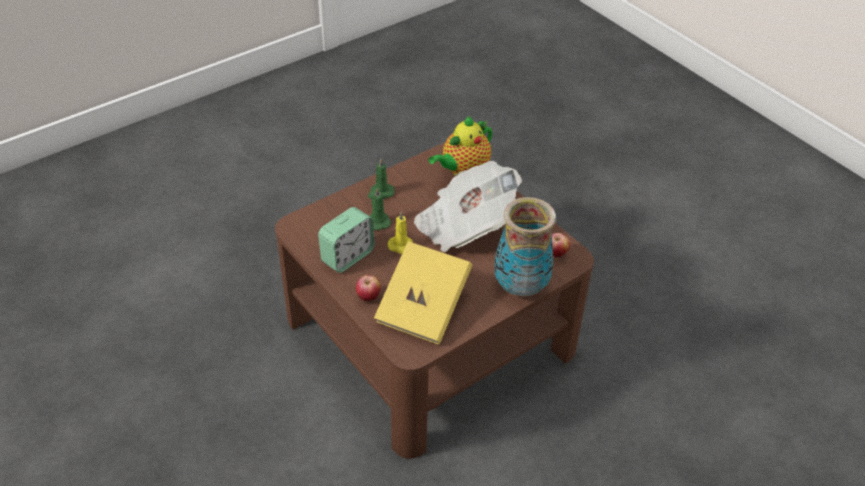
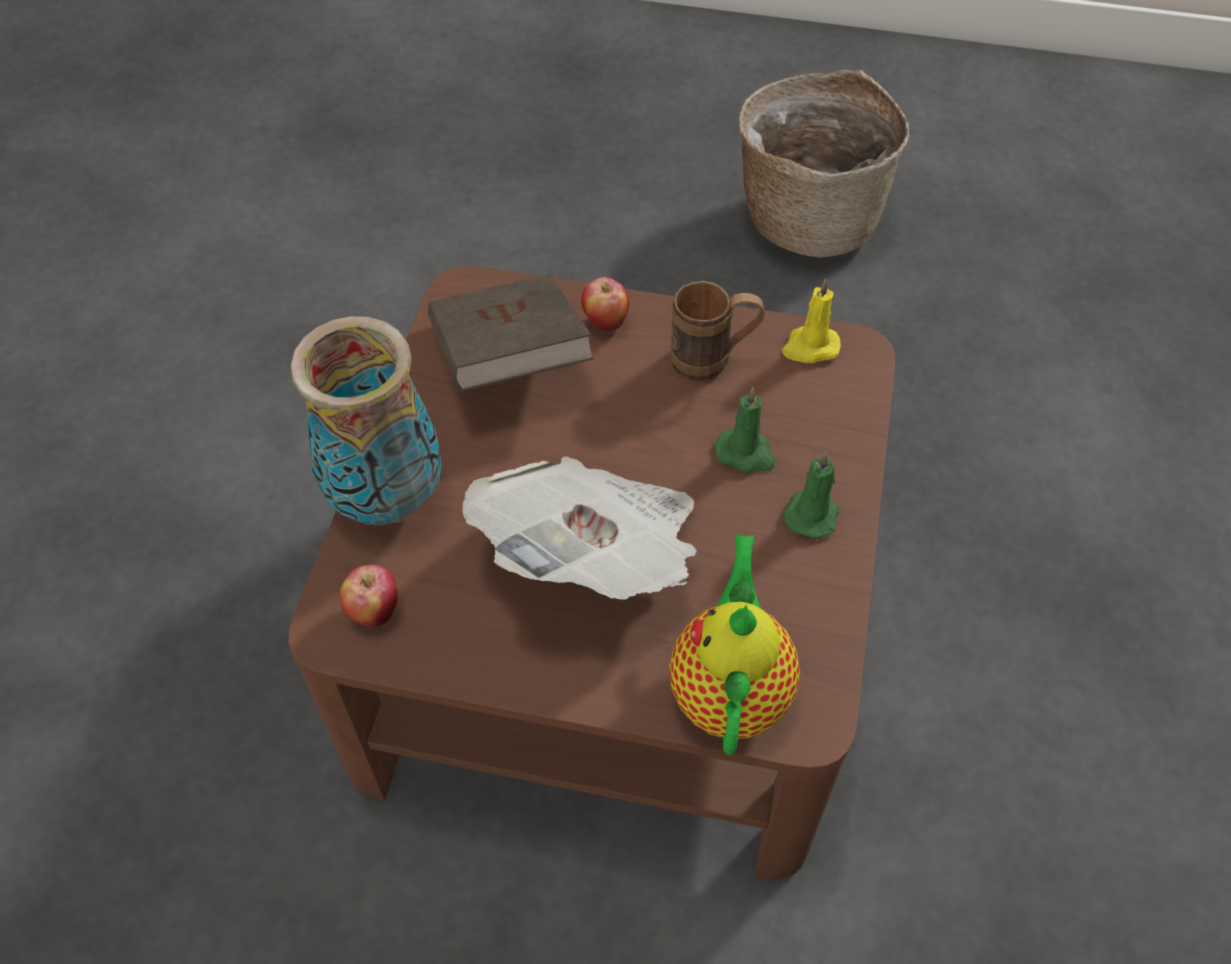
camera: 140 degrees right, 10 degrees up
alarm clock [318,207,375,273] -> brown mug [670,281,765,381]
yellow book [374,241,472,345] -> brown book [428,274,594,392]
yellow candle [388,211,413,254] -> yellow candle moved to [782,278,841,363]
none -> basket [739,69,909,258]

